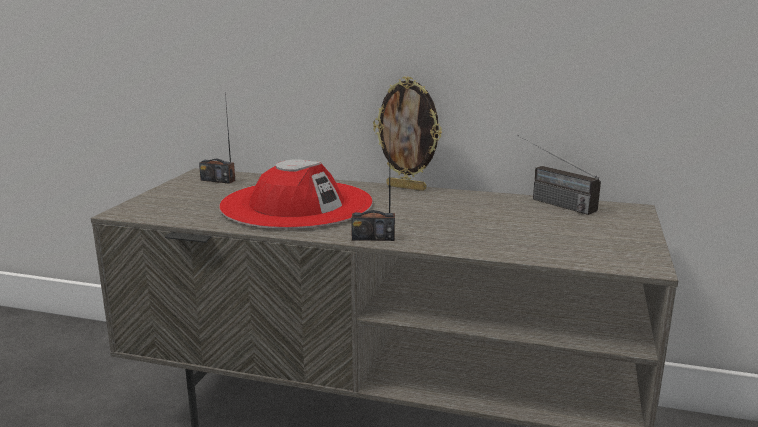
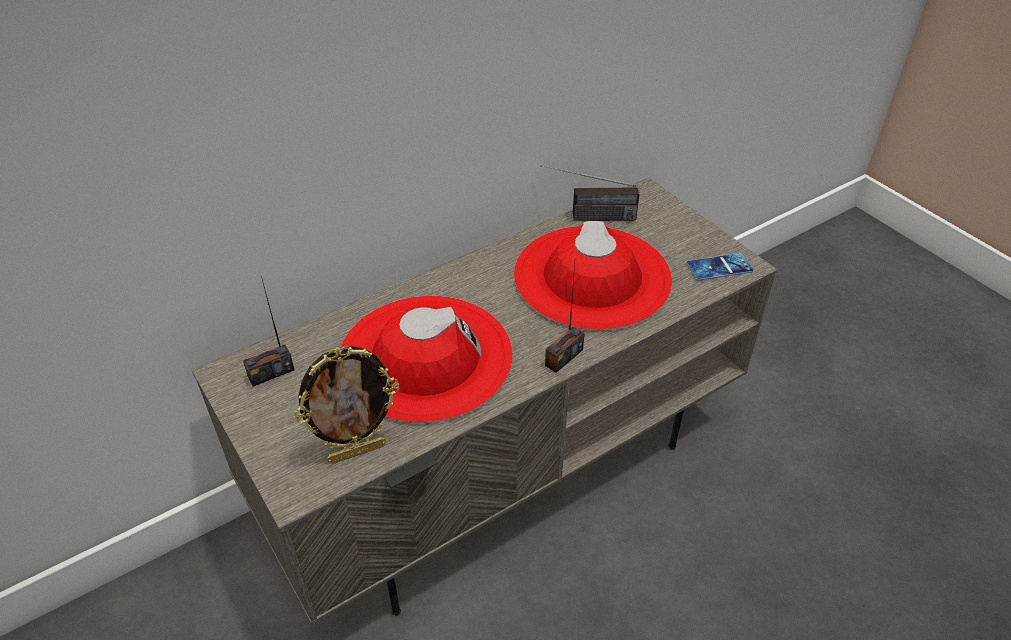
camera: 50 degrees left, 25 degrees up
picture frame [373,76,442,191] -> picture frame moved to [294,346,399,464]
none -> red hat [514,221,672,330]
none -> phone [686,253,753,281]

